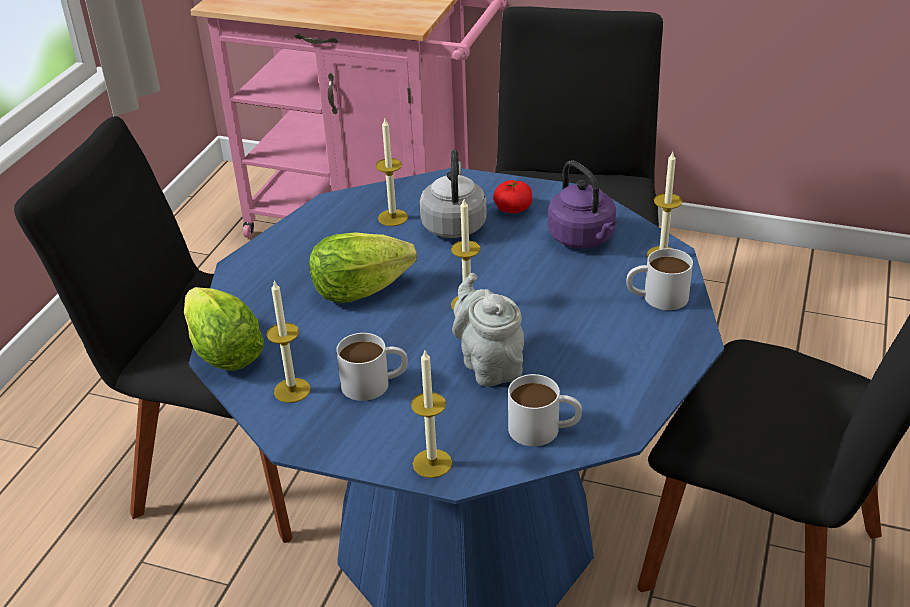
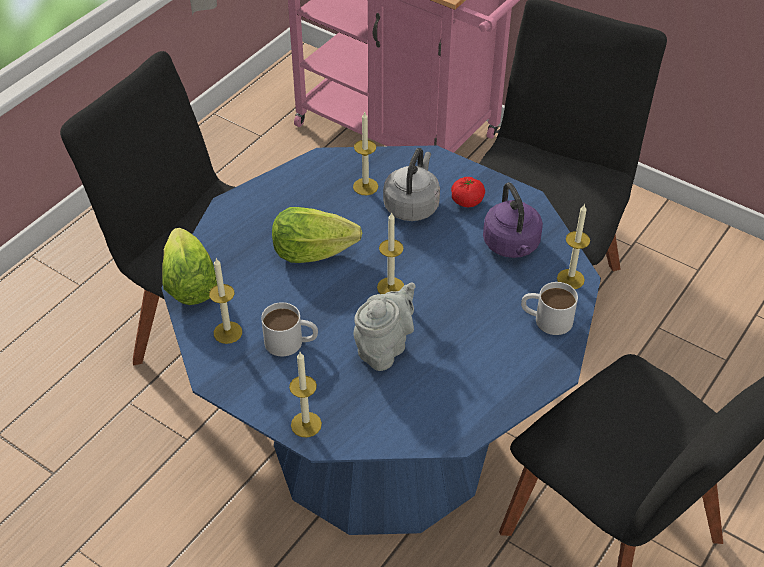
camera: 15 degrees right, 10 degrees up
grey teapot [452,273,524,386] -> grey teapot turned 45 degrees clockwise [354,282,415,371]
white mug [508,374,582,446] -> none

